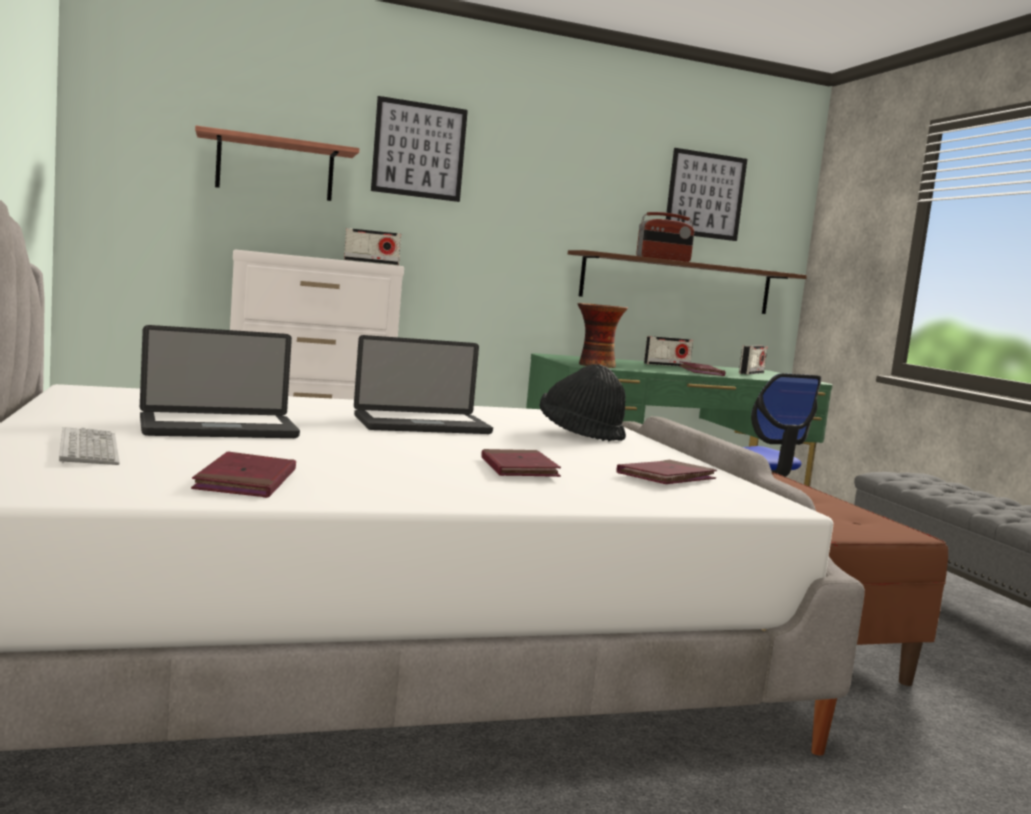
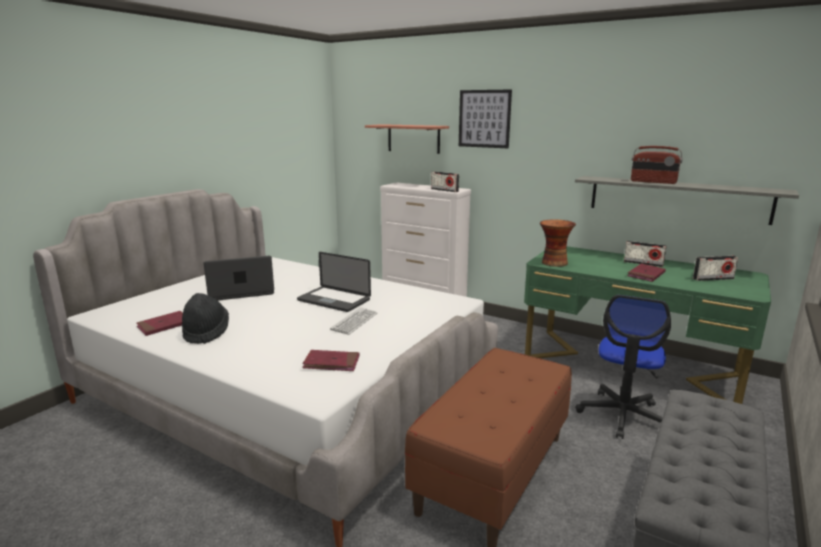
camera: 50 degrees right, 10 degrees up
keyboard [59,427,120,465] -> keyboard moved to [330,307,377,335]
laptop [140,325,300,438] -> laptop turned 135 degrees clockwise [204,256,274,300]
red book [481,449,561,477] -> none
black hat [540,364,626,442] -> black hat moved to [182,293,229,344]
brown shelf [568,250,807,314] -> grey shelf [575,176,799,225]
picture [666,148,747,241] -> none

